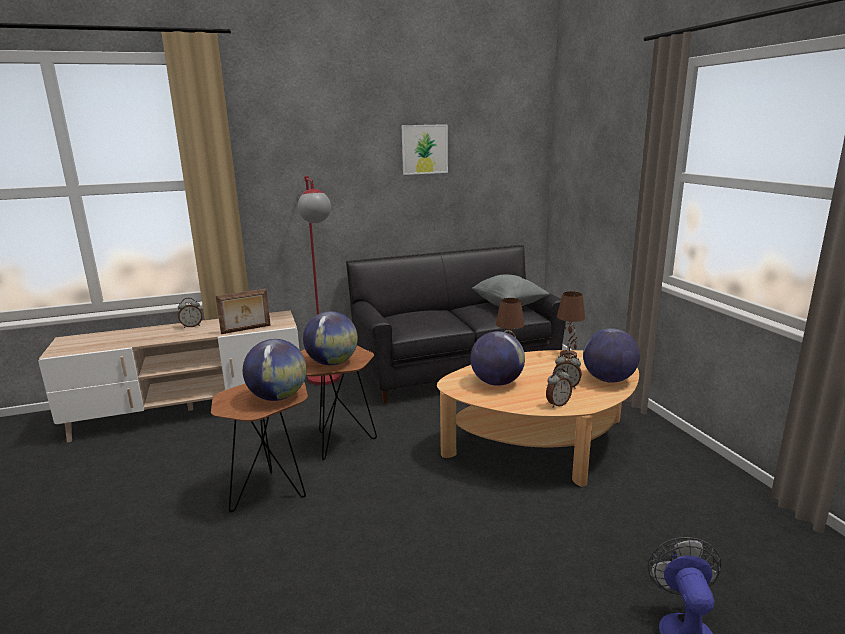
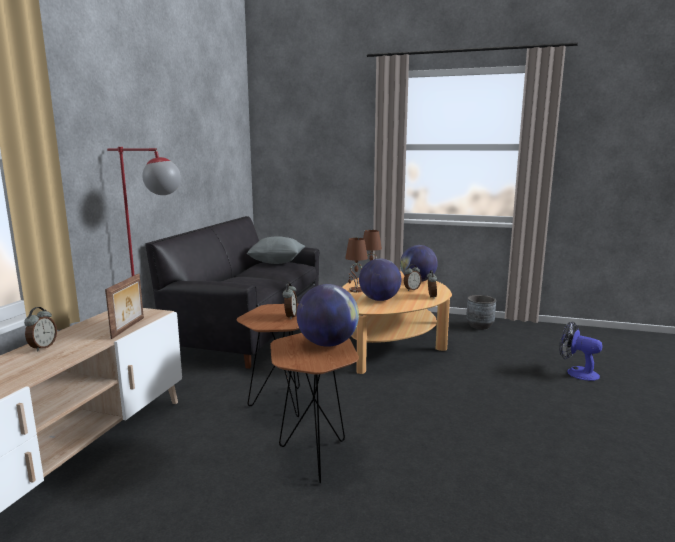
camera: 55 degrees left, 5 degrees down
globe [303,311,358,365] -> alarm clock [283,283,298,320]
picture [402,124,448,175] -> none
none -> grey planter [466,295,496,330]

